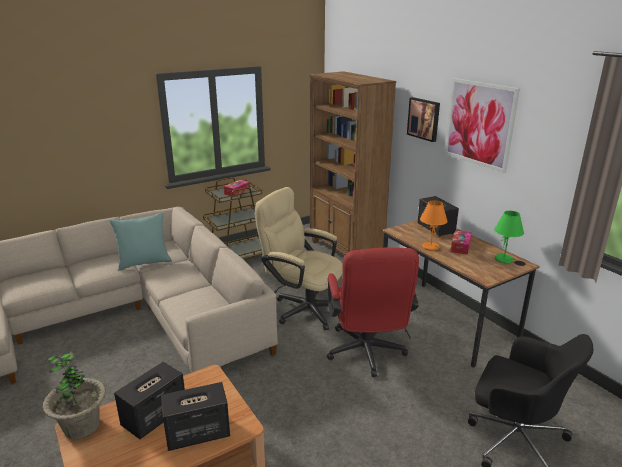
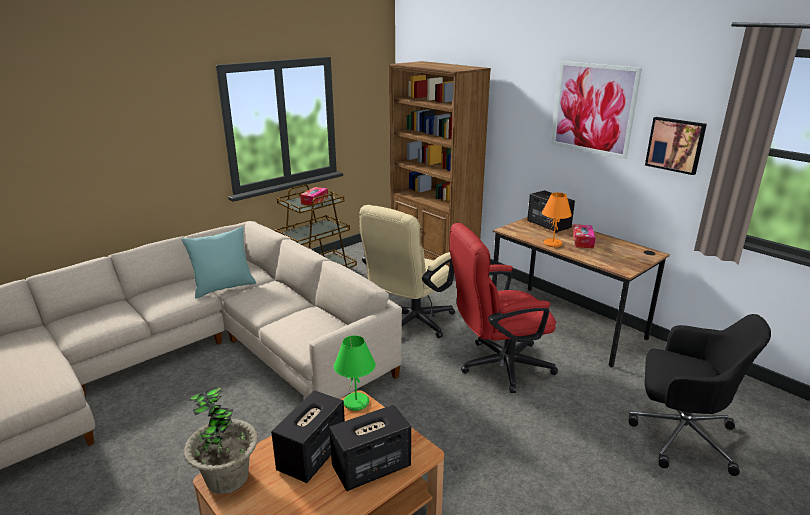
camera: 10 degrees left, 0 degrees up
beige office chair [255,187,343,330] -> beige office chair turned 75 degrees counterclockwise [359,205,455,338]
red office chair [327,248,419,377] -> red office chair turned 90 degrees clockwise [450,223,558,393]
picture [407,97,440,142] -> picture moved to [645,117,707,175]
green table lamp [494,211,524,264] -> green table lamp moved to [334,335,376,411]

